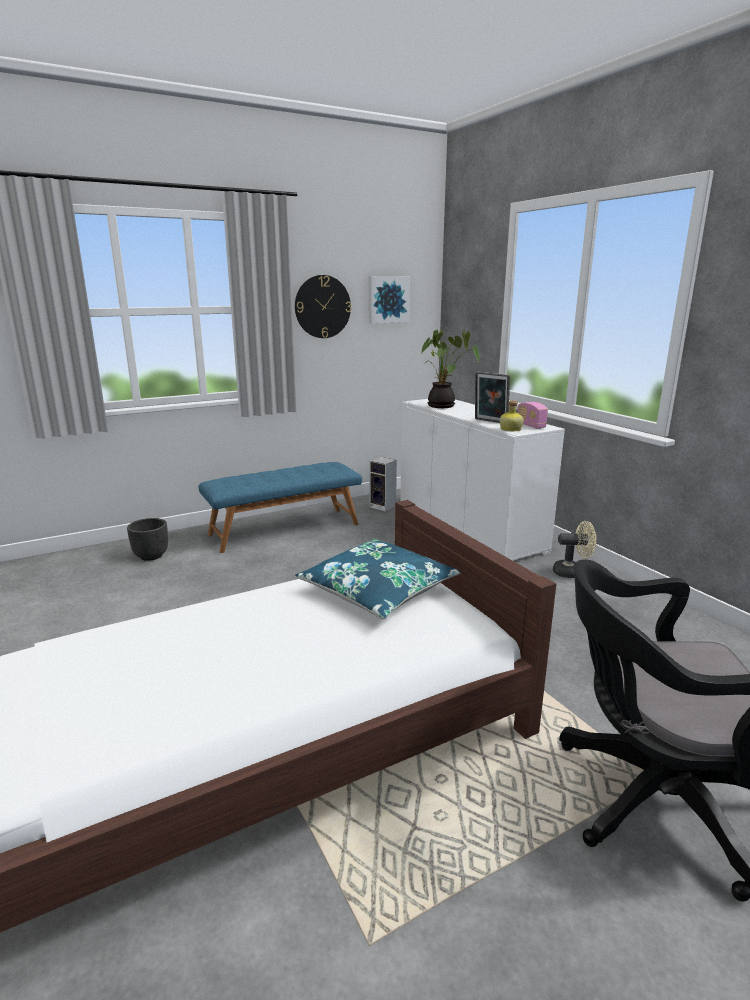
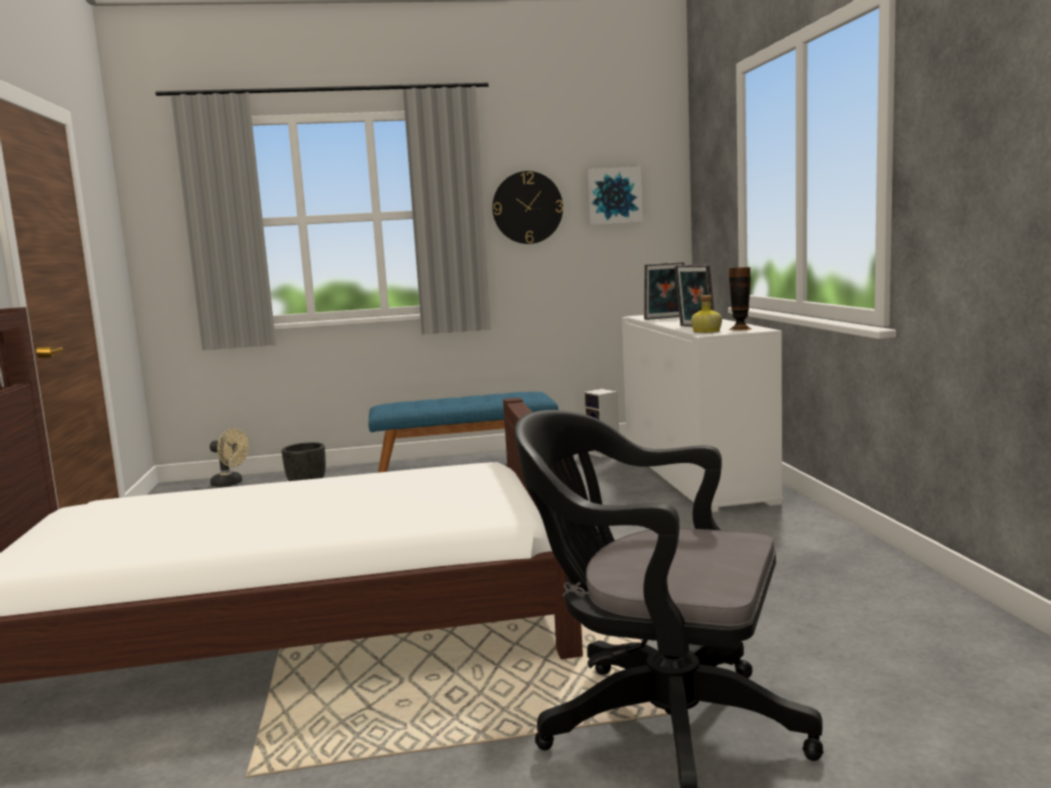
camera: 20 degrees right, 10 degrees down
blue pillow [295,539,461,619] -> none
potted plant [421,329,479,408] -> picture frame [644,262,684,320]
radio [518,402,548,429] -> vase [729,267,752,331]
beige fan [553,521,597,578] -> beige fan moved to [210,428,249,487]

